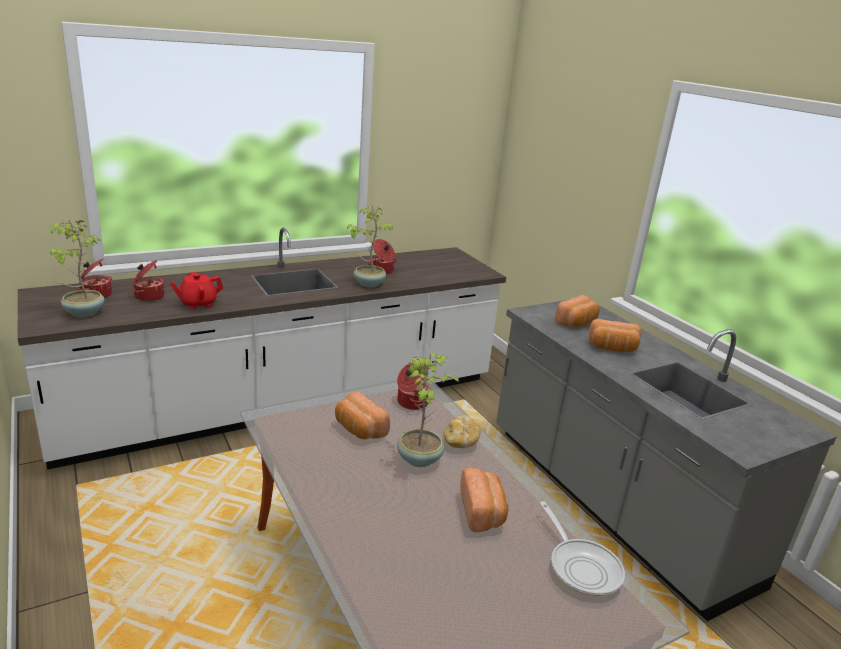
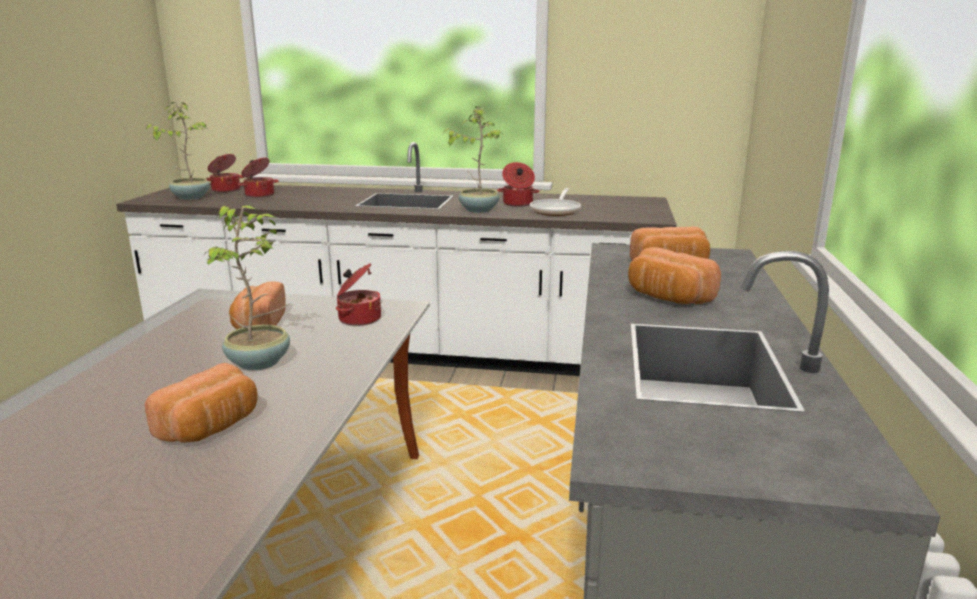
camera: 40 degrees right, 5 degrees down
red teapot [169,272,223,309] -> none
bread [443,415,481,448] -> none
frying pan [540,501,625,597] -> frying pan moved to [530,188,581,216]

